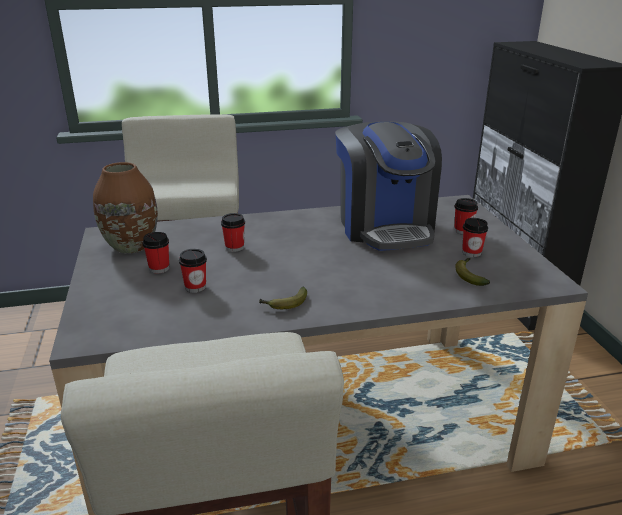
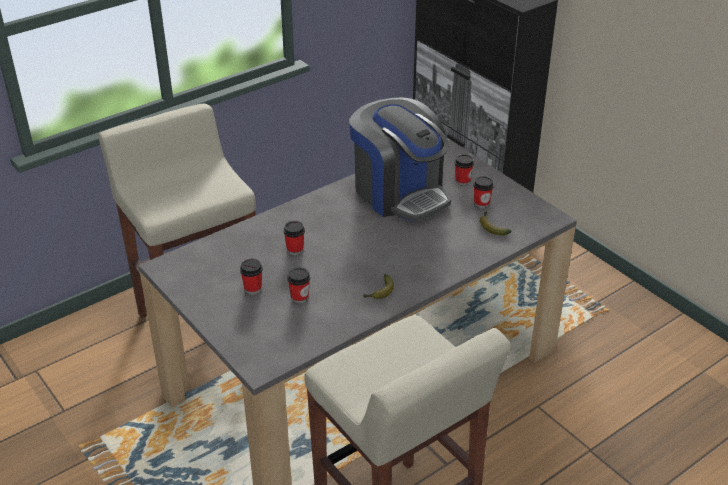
camera: 25 degrees left, 10 degrees up
brown vase [93,162,158,253] -> none

